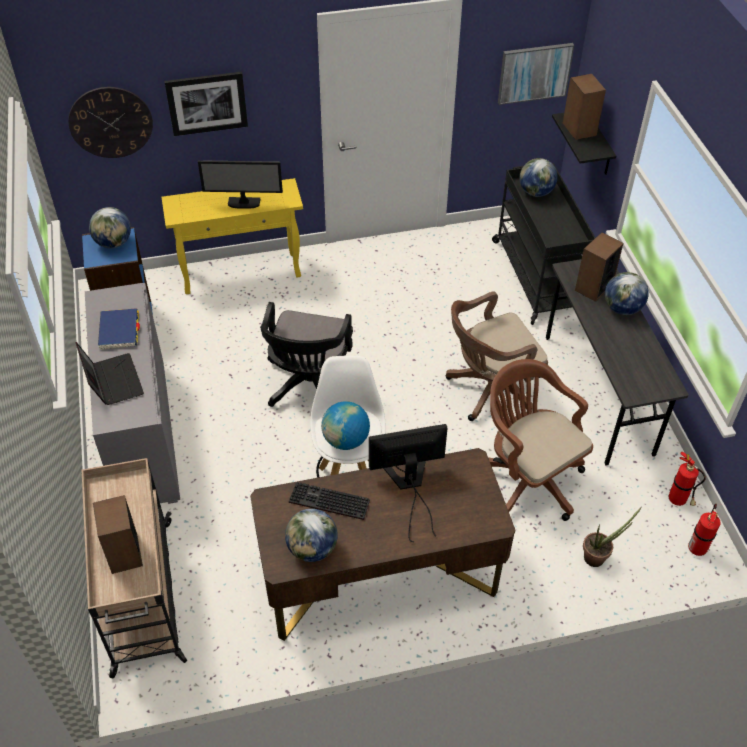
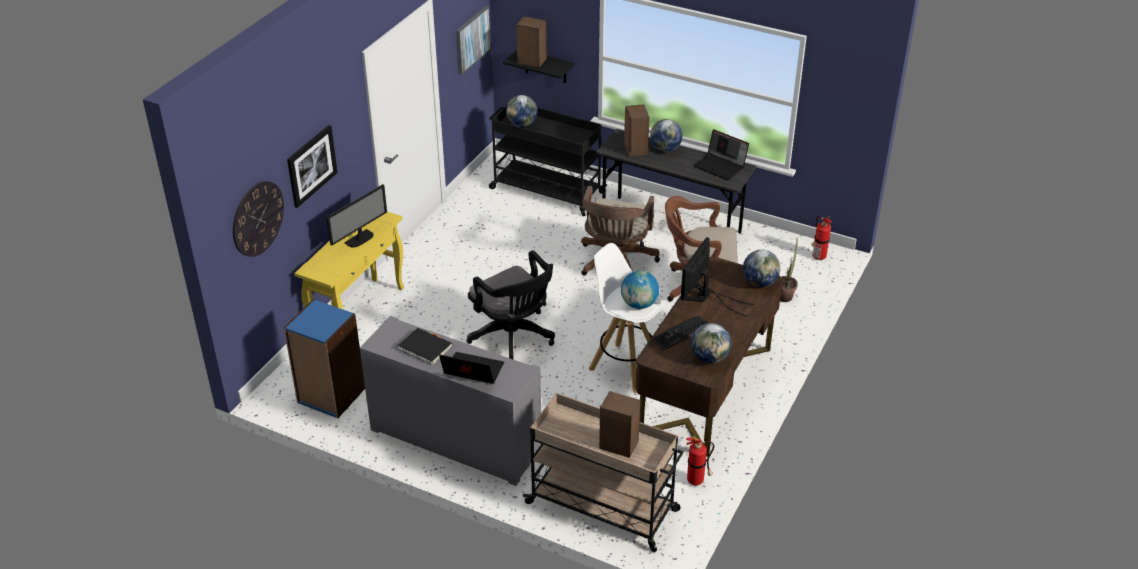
camera: 50 degrees left, 10 degrees down
globe [89,207,131,248] -> globe moved to [743,250,780,287]
blue book [98,308,140,350] -> black book [398,328,452,365]
fire extinguisher [669,452,706,506] -> fire extinguisher moved to [686,436,714,486]
none -> laptop [693,129,749,180]

